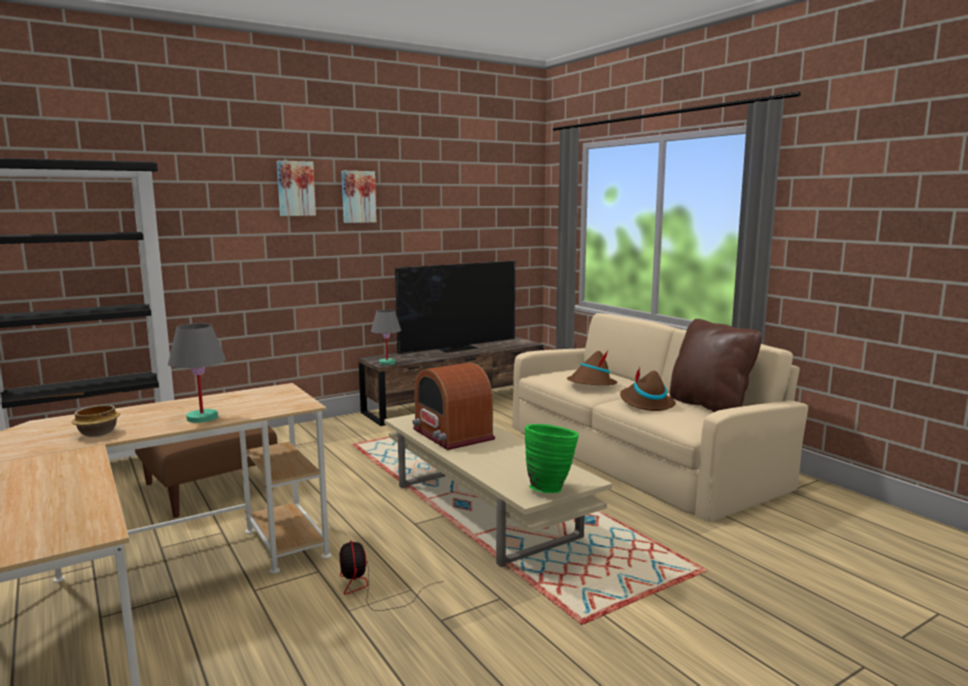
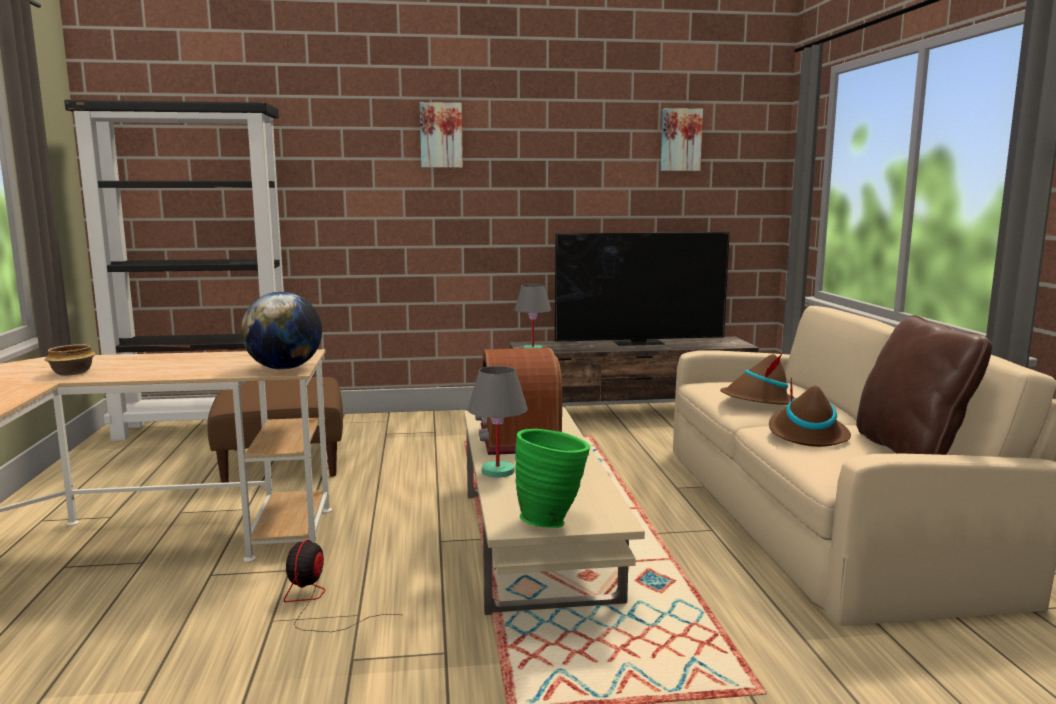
camera: 25 degrees right, 0 degrees up
grey table lamp [168,323,226,423] -> grey table lamp moved to [467,366,528,478]
picture [341,171,377,223] -> picture moved to [661,108,703,171]
none -> globe [241,292,322,370]

